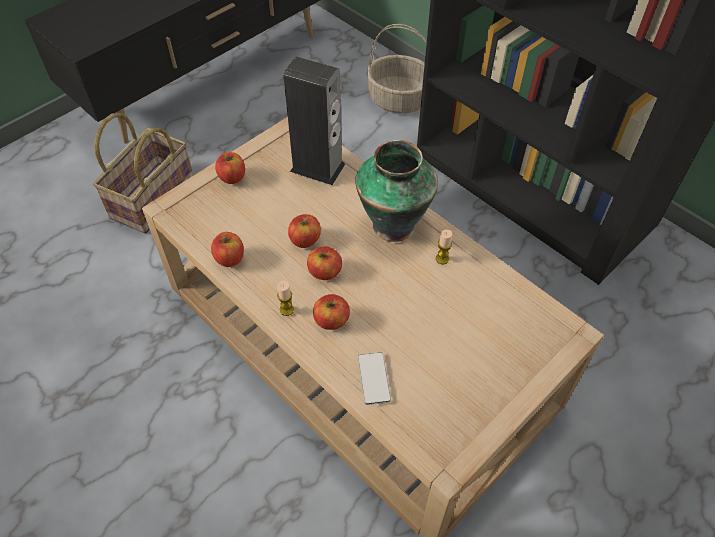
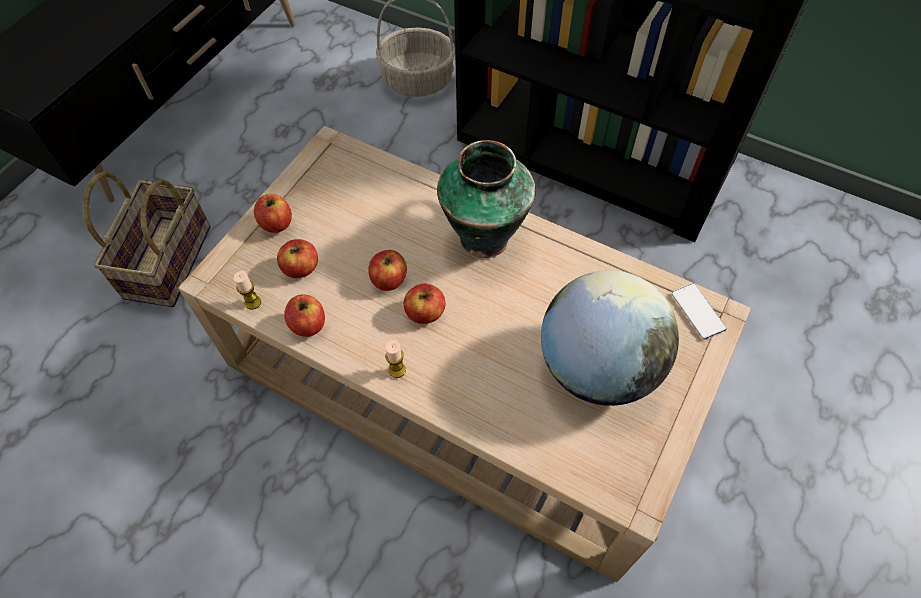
camera: 15 degrees left, 5 degrees up
speaker [283,57,345,185] -> none
apple [313,294,350,330] -> apple moved to [277,239,318,278]
phone [358,352,391,405] -> phone moved to [672,284,727,340]
candle [436,229,452,264] -> candle moved to [233,271,261,310]
none -> globe [541,270,679,406]

